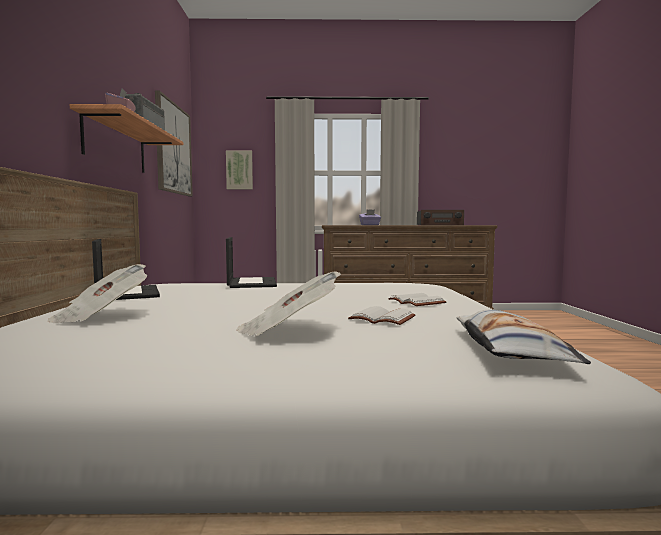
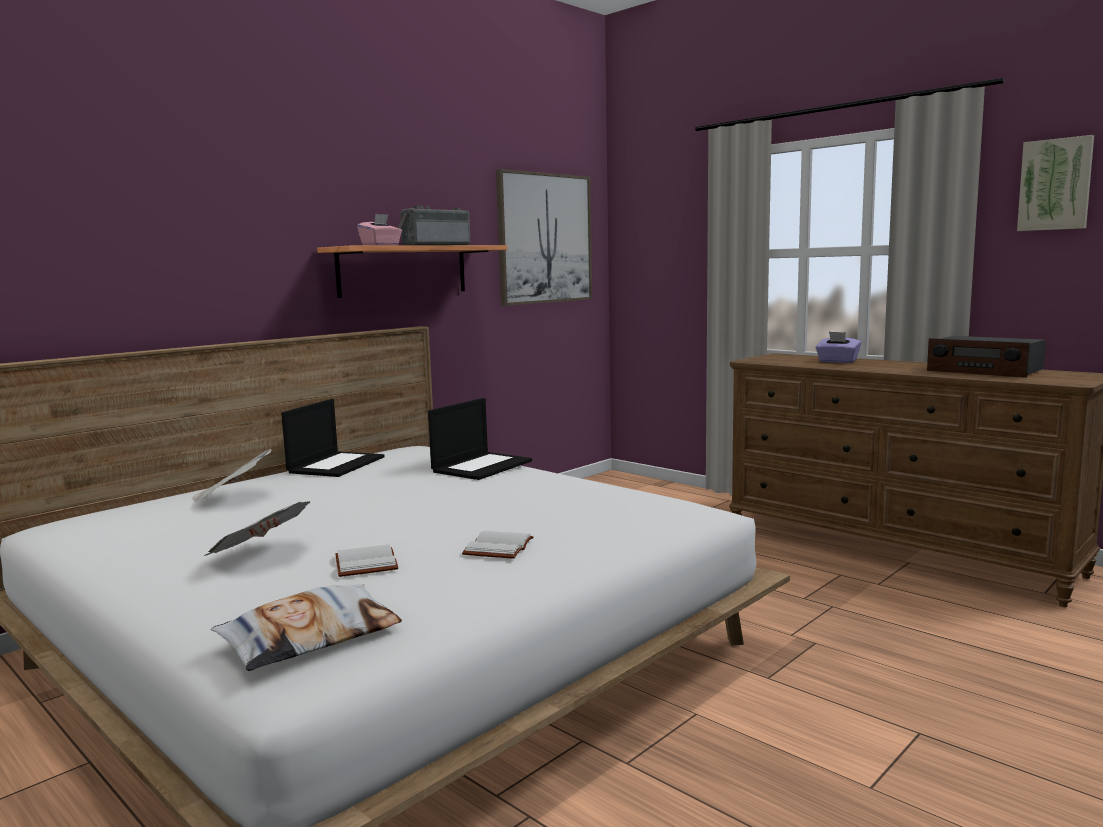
camera: 45 degrees right, 5 degrees up
picture [226,151,253,190] -> picture moved to [1017,135,1094,231]

